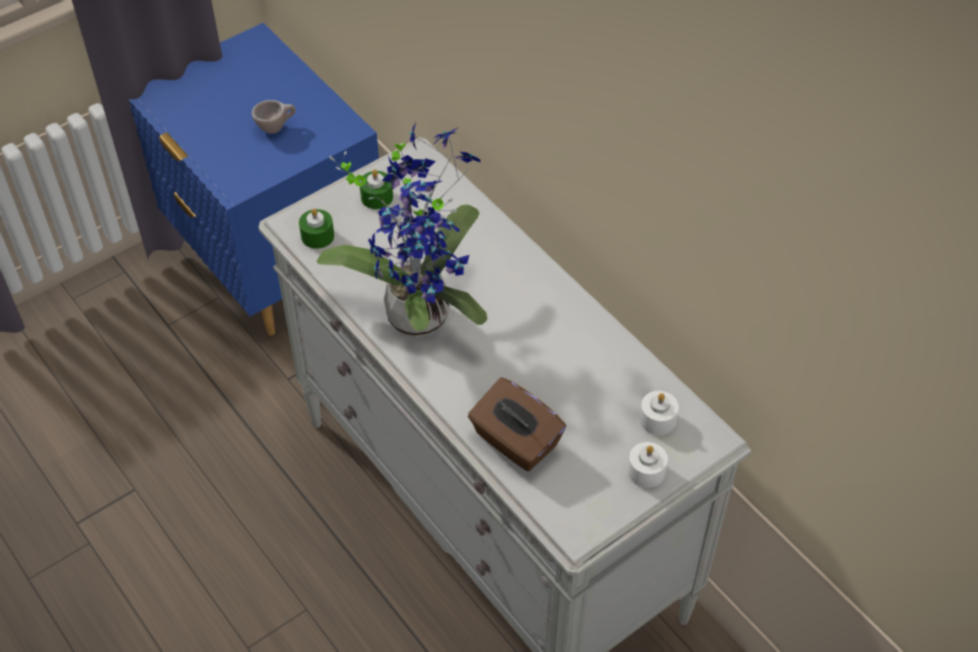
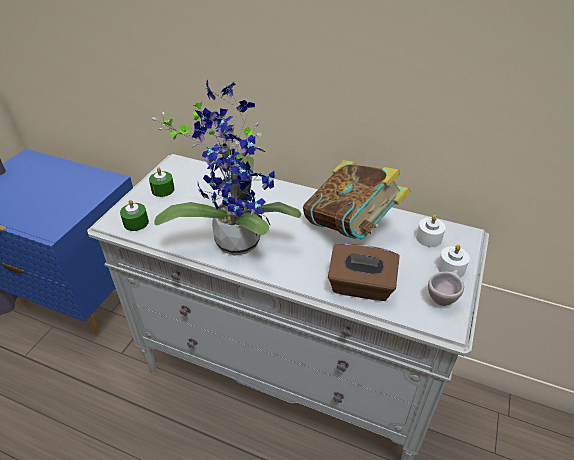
camera: 30 degrees left, 10 degrees down
beige cup [252,100,296,134] -> beige cup moved to [428,270,464,306]
none -> book [303,160,410,239]

